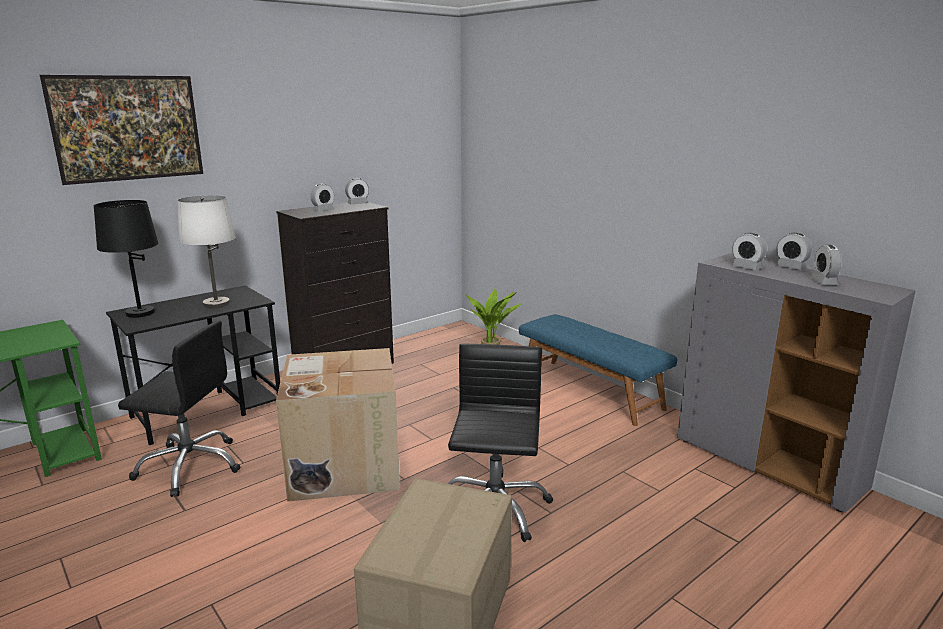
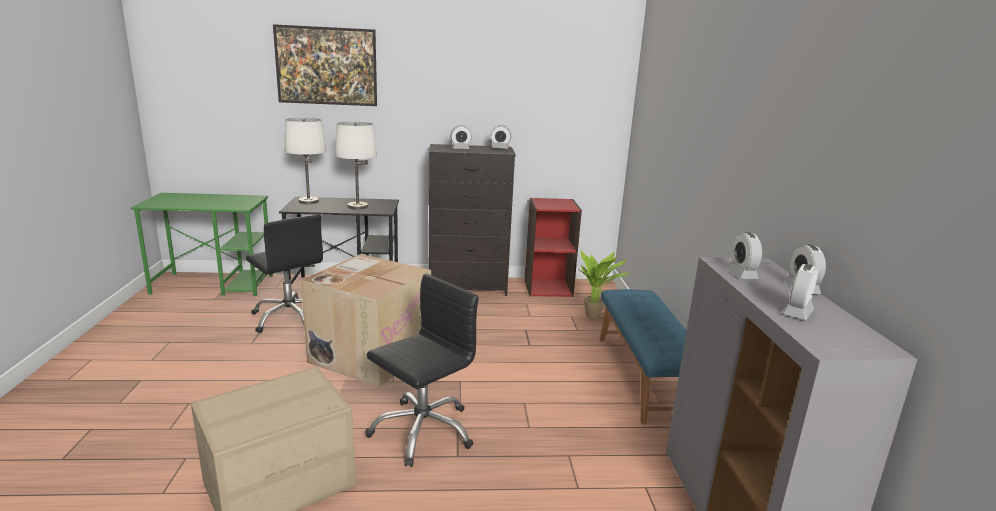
camera: 35 degrees right, 0 degrees up
black table lamp [94,200,159,318] -> white table lamp [284,118,326,204]
none -> red bookcase [524,198,582,297]

